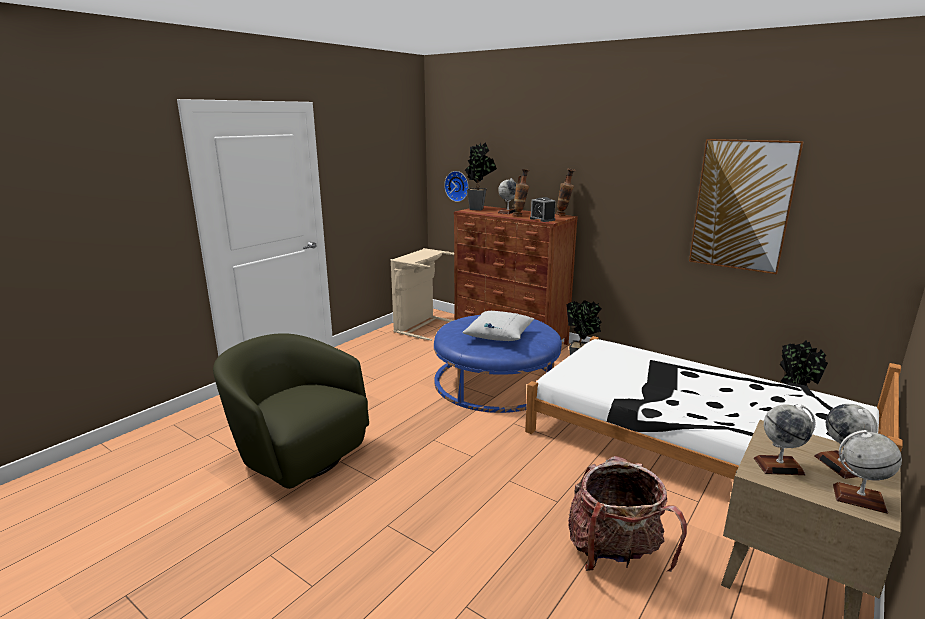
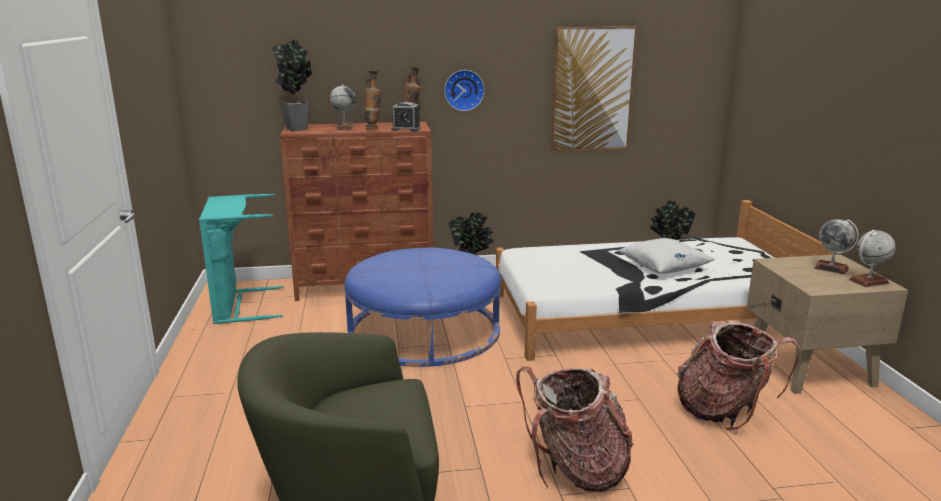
camera: 45 degrees left, 0 degrees up
beige laundry basket [390,248,454,341] -> turquoise laundry basket [199,194,284,324]
wall clock [444,171,469,202] -> wall clock moved to [444,70,485,111]
grey pillow [462,311,534,341] -> grey pillow moved to [619,238,715,274]
globe [754,404,815,475] -> none
none -> backpack [516,366,633,492]

